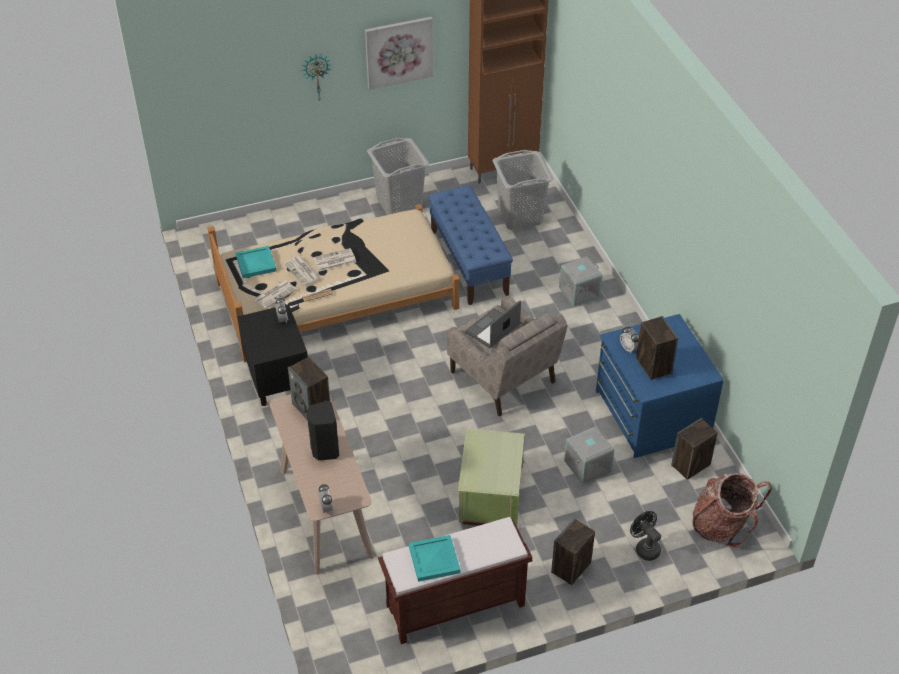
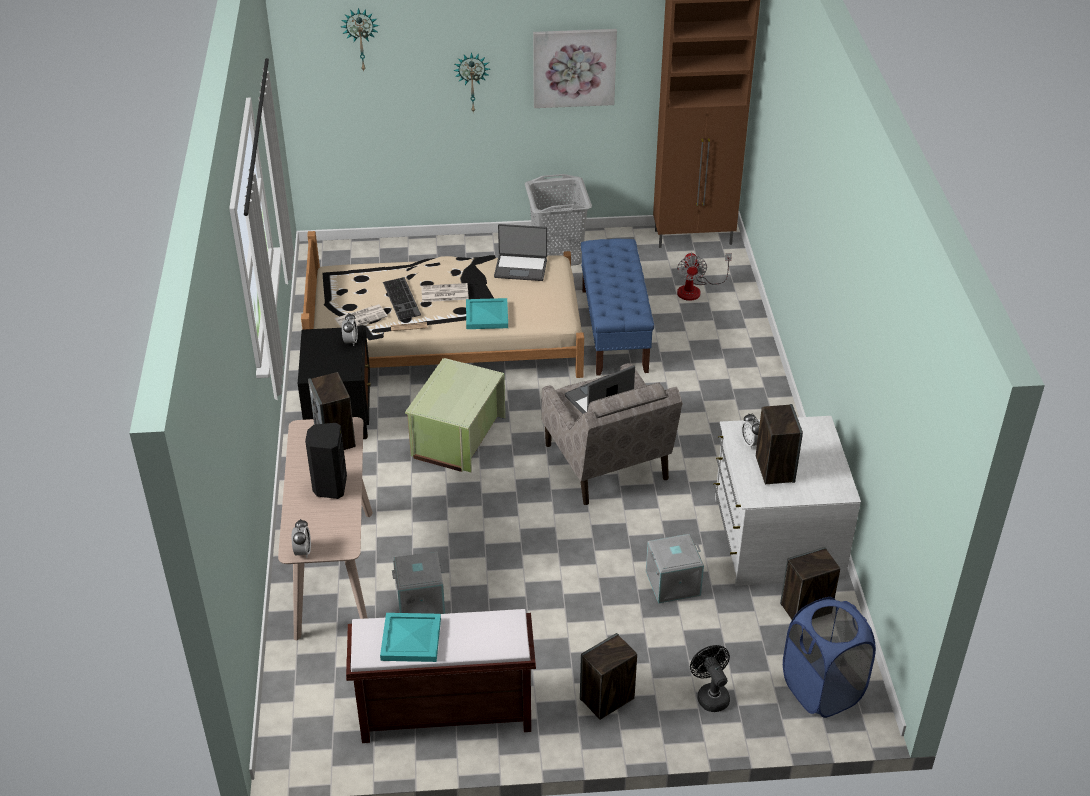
camera: 15 degrees right, 5 degrees down
turquoise tray [236,246,276,278] -> turquoise tray moved to [466,298,508,329]
newspaper [284,256,321,286] -> keyboard [383,277,421,320]
green storage box [458,429,525,526] -> green storage box moved to [405,358,505,473]
grey laundry basket [493,150,553,230] -> fan [677,252,732,301]
grey storage box [559,257,603,307] -> grey storage box moved to [392,551,445,614]
blue dresser [596,314,724,458] -> white dresser [713,416,861,586]
backpack [693,473,772,547] -> blue laundry basket [783,597,876,718]
none -> wall clock [341,8,379,71]
none -> laptop [494,224,547,281]

